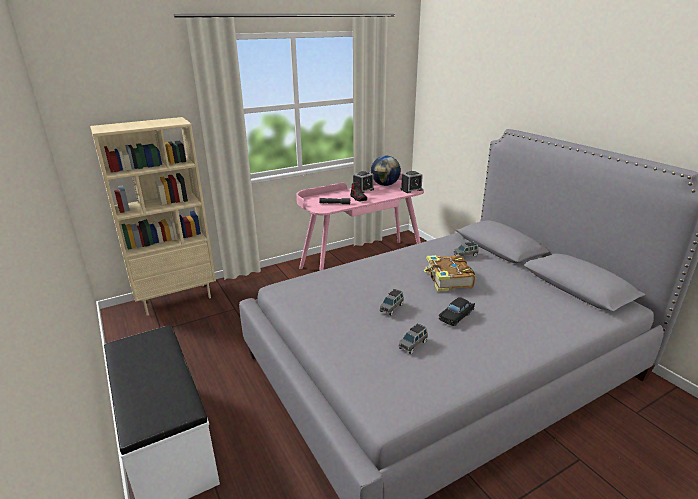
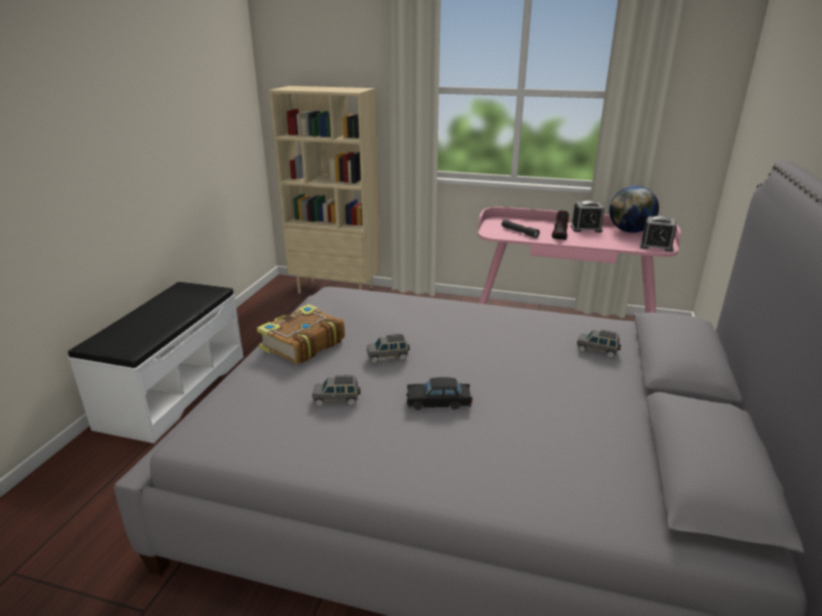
camera: 45 degrees right, 0 degrees up
book [424,255,475,292] -> book moved to [257,304,345,364]

